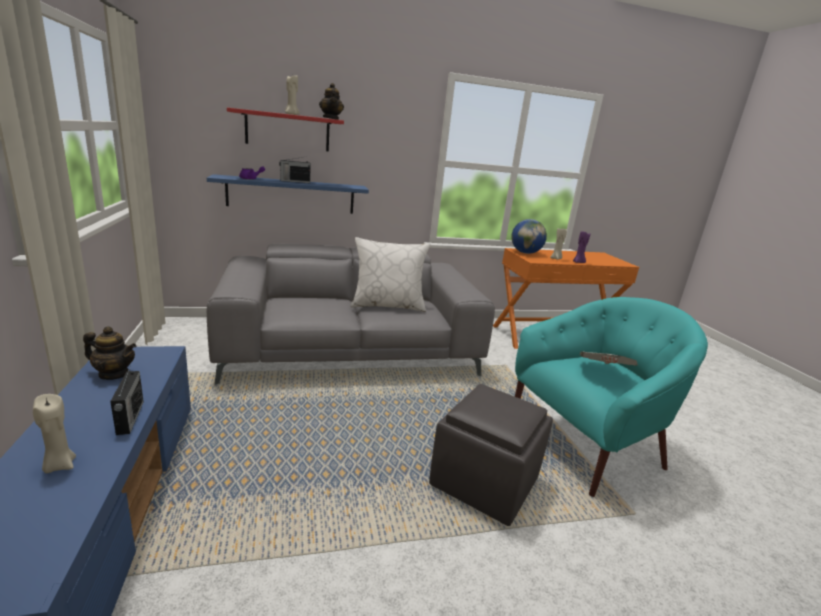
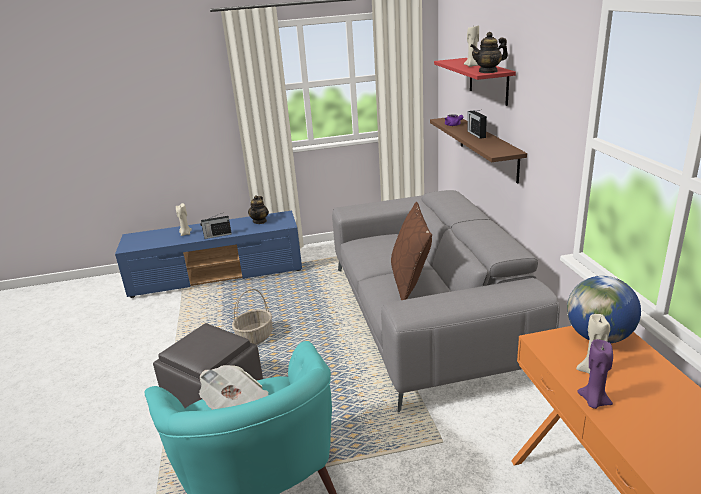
camera: 95 degrees right, 5 degrees up
blue shelf [207,174,369,214] -> brown shelf [430,116,527,184]
white pillow [350,237,430,312] -> brown pillow [391,202,432,300]
none -> basket [232,289,273,344]

